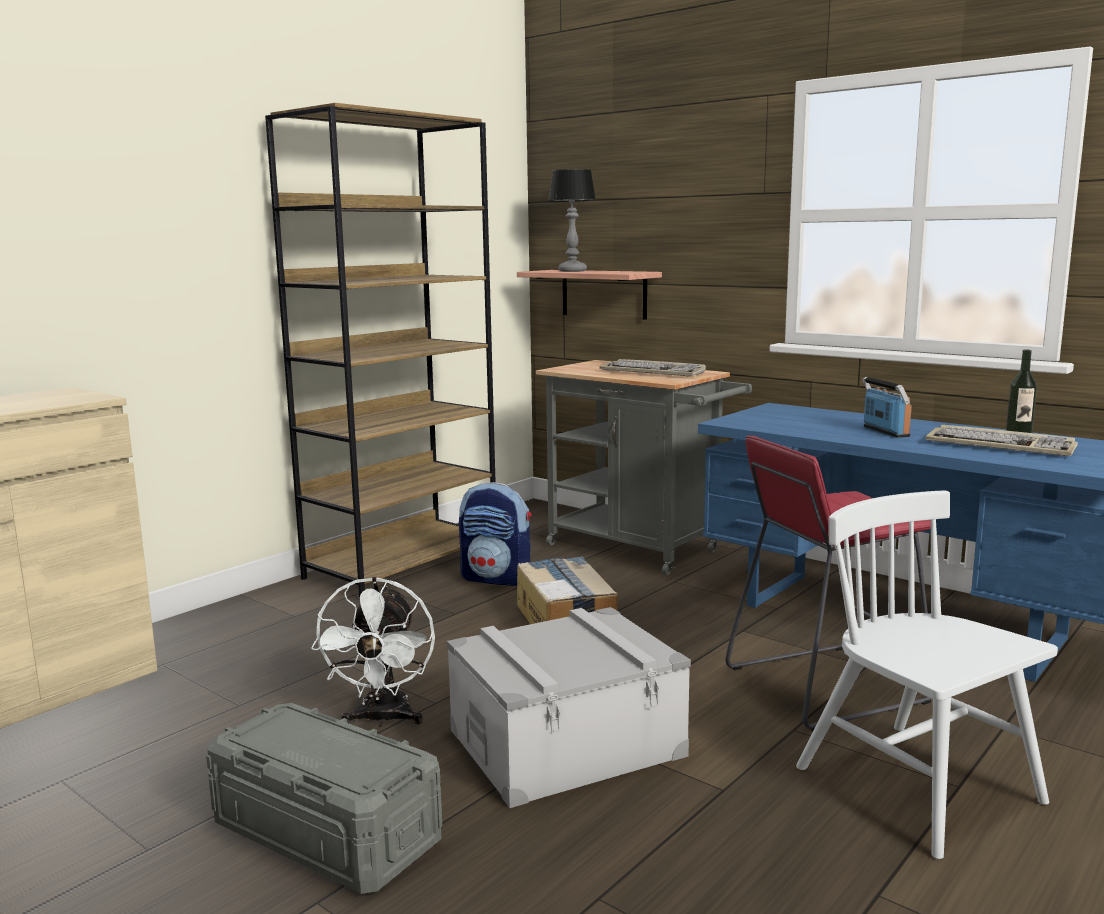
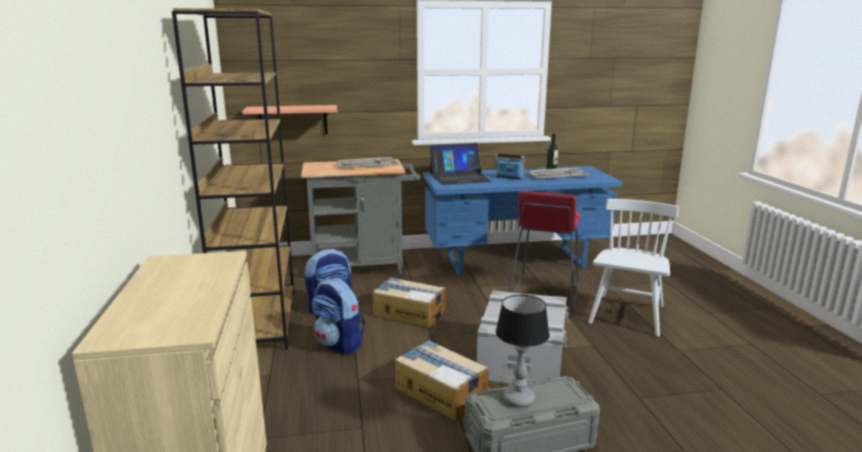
camera: 50 degrees left, 5 degrees up
white fan [311,577,435,727] -> cardboard box [395,340,489,421]
table lamp [548,169,596,272] -> table lamp moved to [496,295,550,408]
white chair [796,491,1058,859] -> white chair turned 105 degrees clockwise [588,199,679,337]
none -> backpack [312,279,365,355]
none -> laptop [430,143,492,185]

